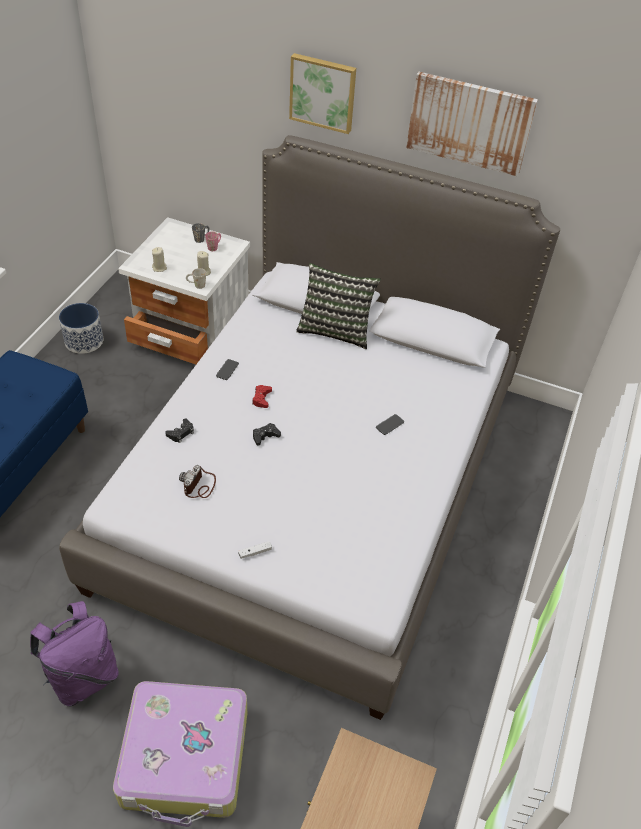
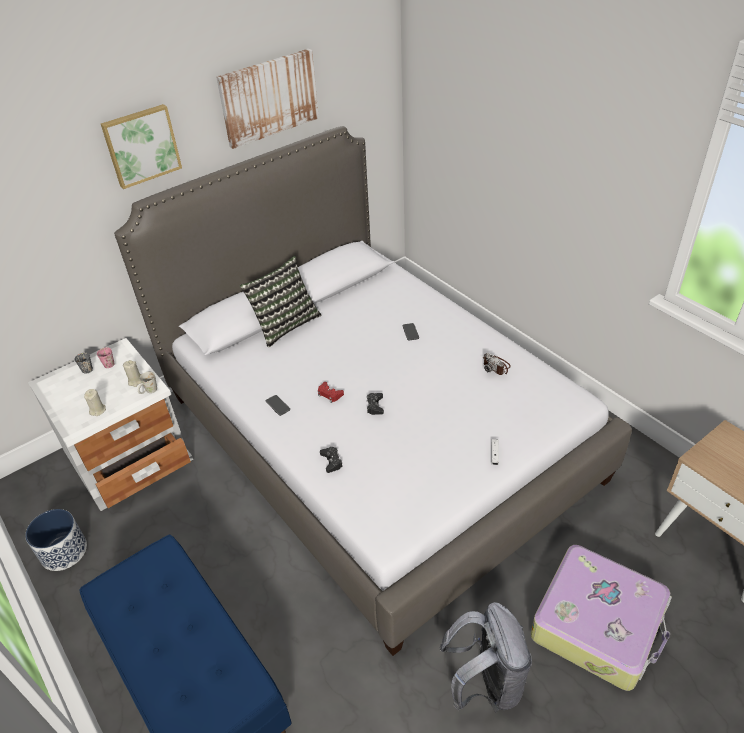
camera: 55 degrees left, 5 degrees down
purple backpack [30,601,119,706] -> grey backpack [439,602,532,713]
camera [179,465,216,498] -> camera moved to [483,353,511,375]

